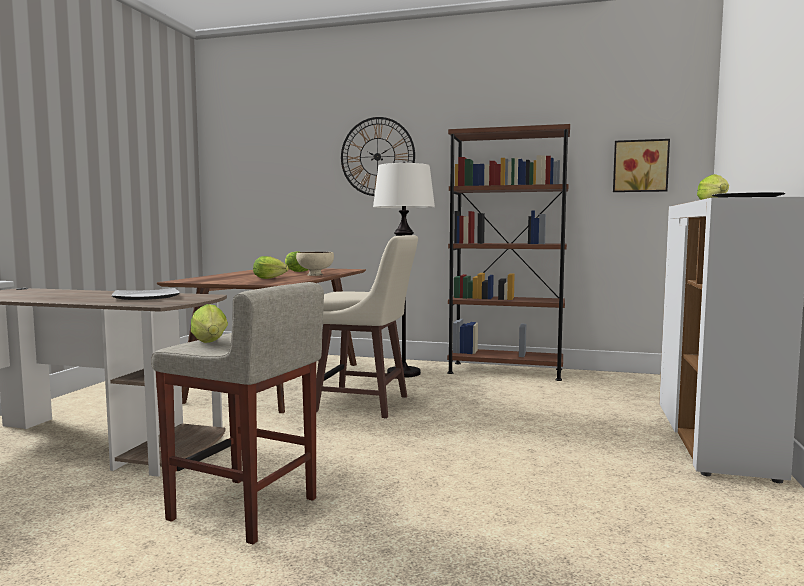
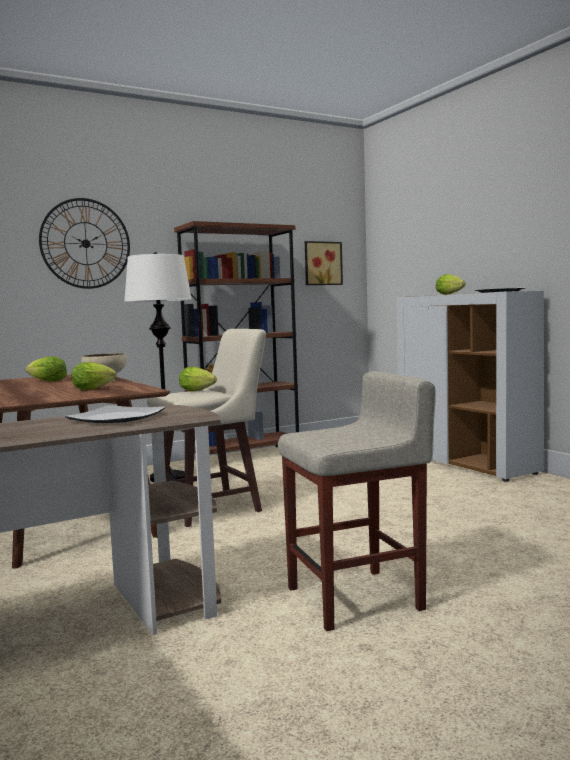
camera: 45 degrees left, 0 degrees up
lettuce [191,304,228,343] -> lettuce moved to [179,367,217,391]

